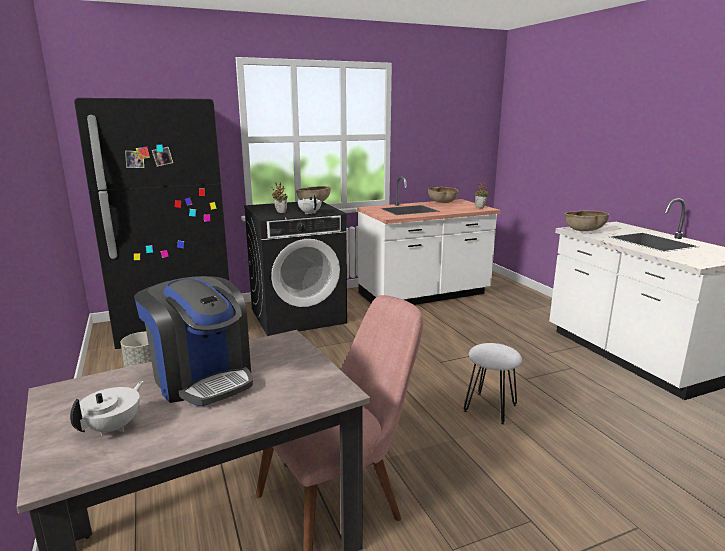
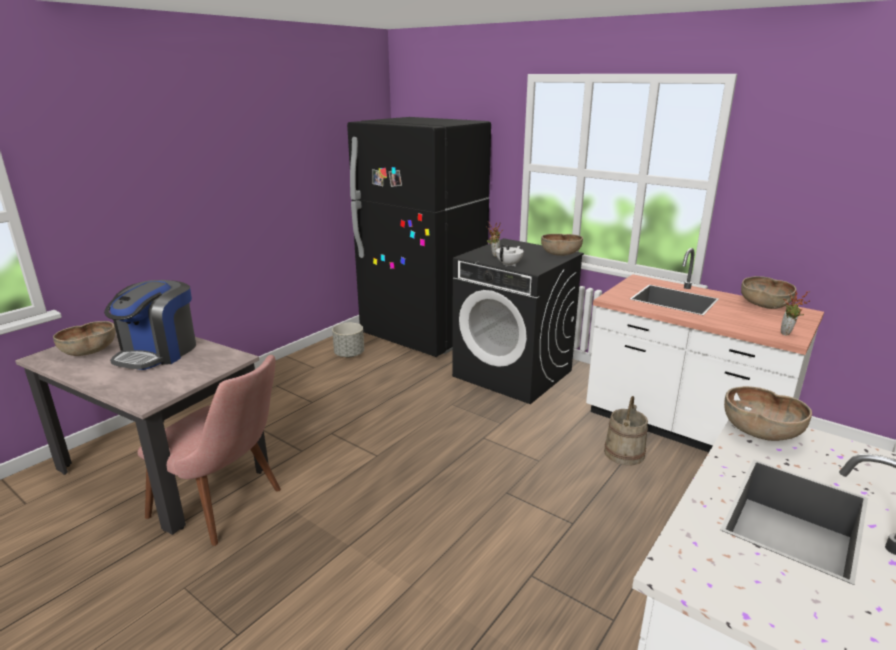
camera: 60 degrees right, 5 degrees up
white teapot [70,381,144,435] -> brown bowl [53,321,115,356]
white stool [464,343,522,425] -> none
none -> beige bucket [604,396,648,465]

